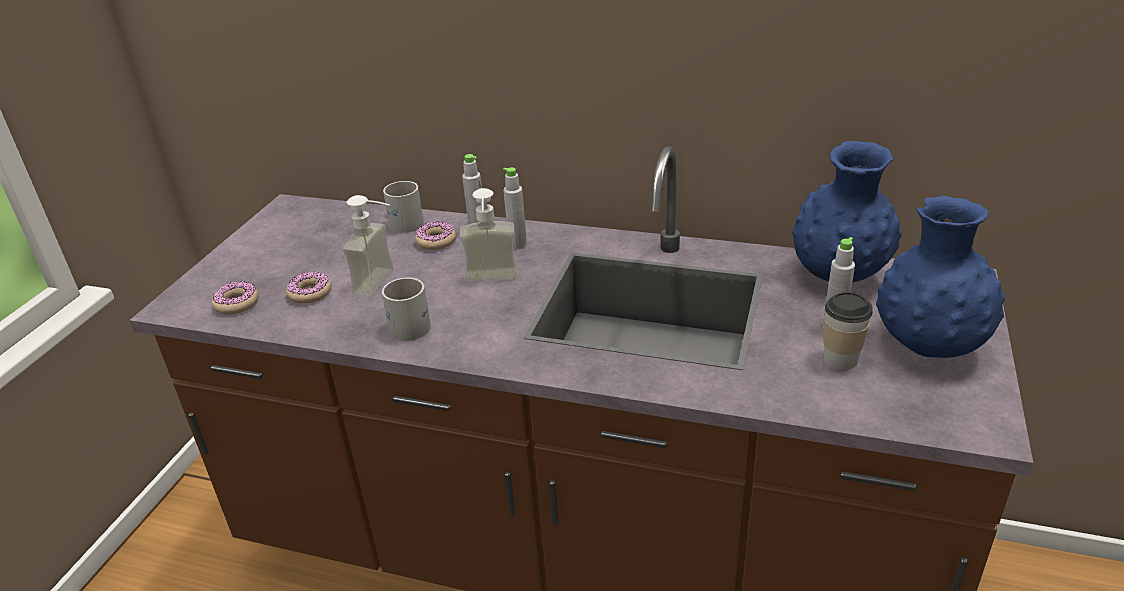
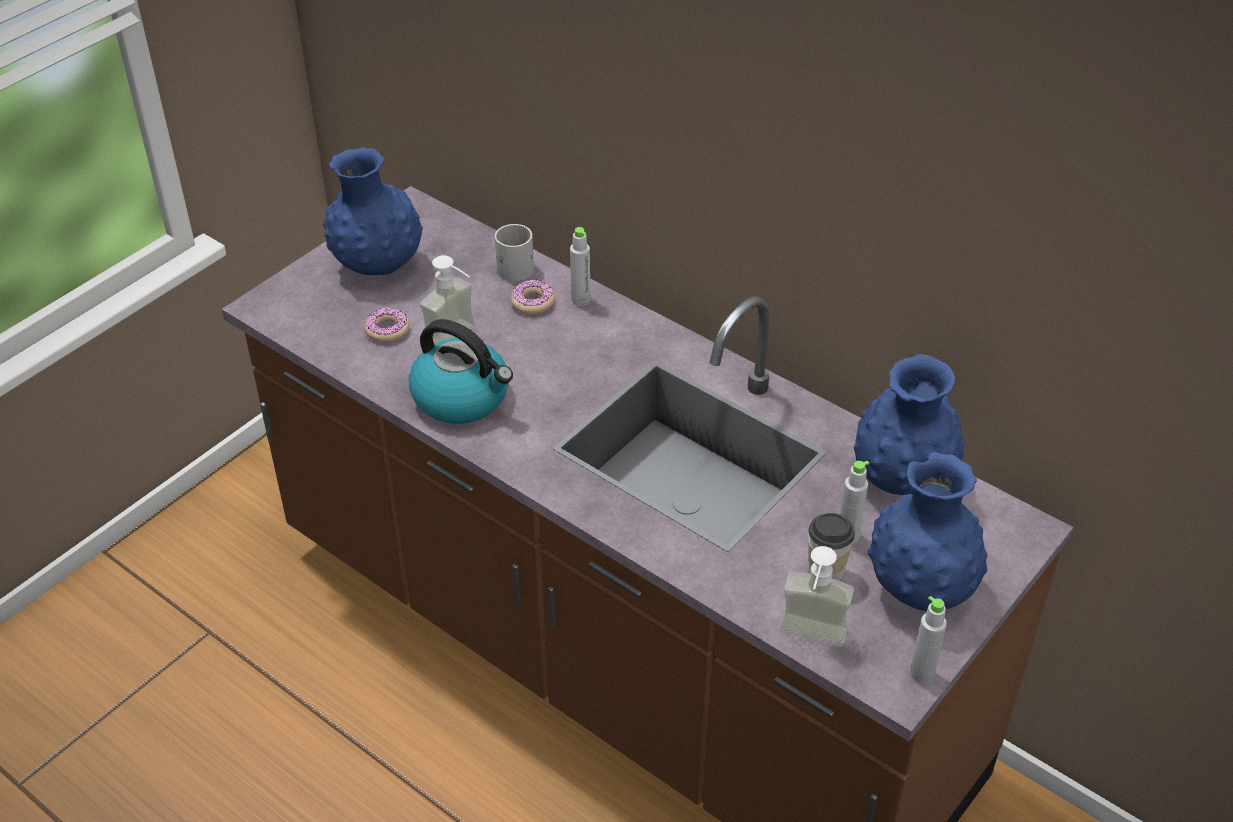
camera: 20 degrees right, 10 degrees up
donut [212,281,259,314] -> none
white mug [382,278,431,341] -> kettle [409,319,513,424]
soap dispenser [460,188,519,283] -> soap dispenser moved to [779,546,854,647]
grey bottle [503,167,527,249] -> grey bottle moved to [910,596,947,684]
none -> blue vase [323,147,423,275]

